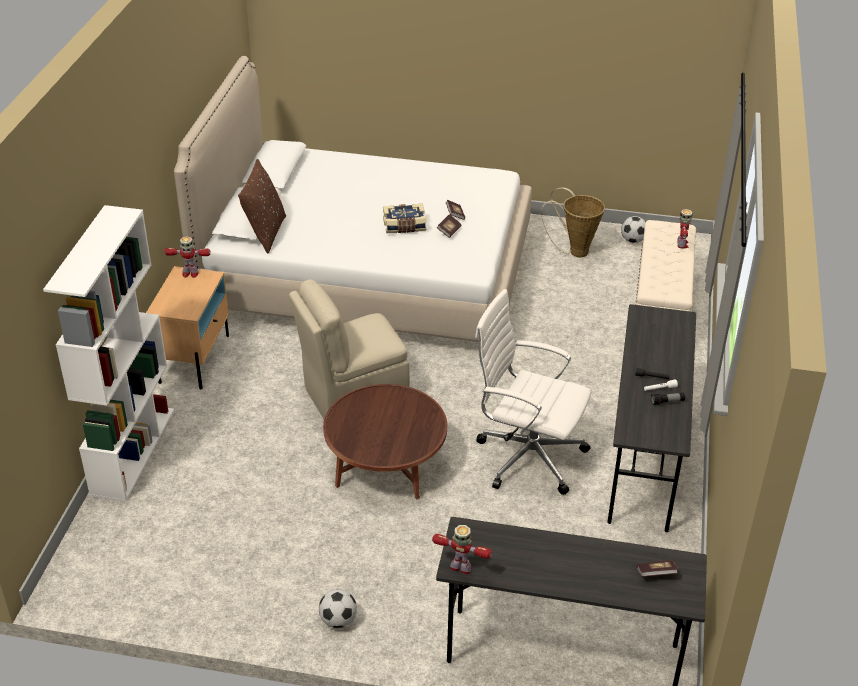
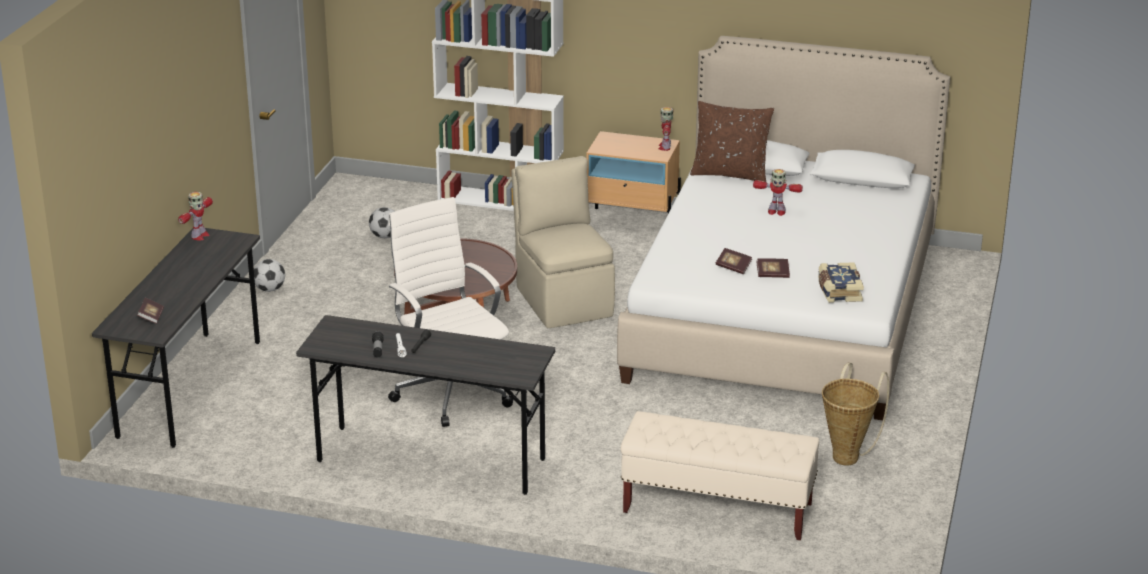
camera: 95 degrees right, 10 degrees down
book [383,204,427,233] -> book moved to [818,262,864,303]
white office chair [475,289,591,495] -> white office chair turned 60 degrees counterclockwise [388,197,513,427]
football [621,216,645,243] -> football moved to [369,207,395,238]
toy robot [677,209,693,249] -> toy robot moved to [753,169,803,216]

